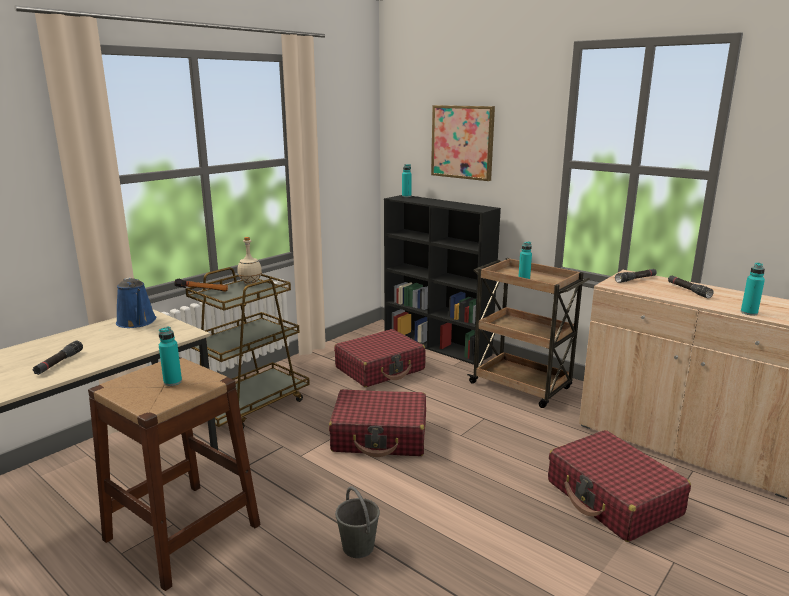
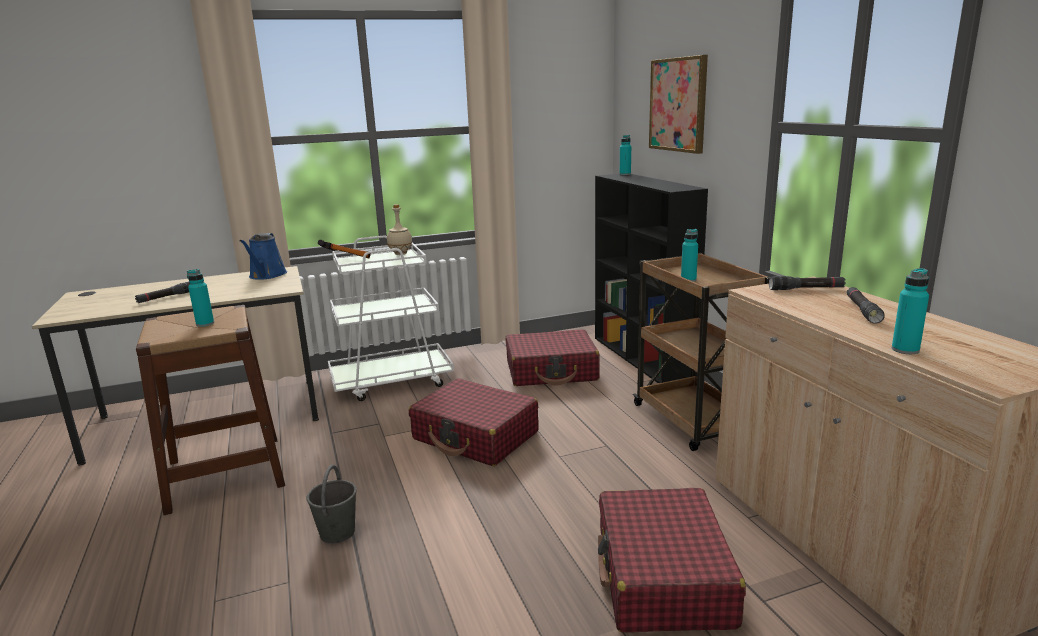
camera: 30 degrees right, 0 degrees up
brown cart [186,267,310,428] -> white cart [328,236,454,401]

